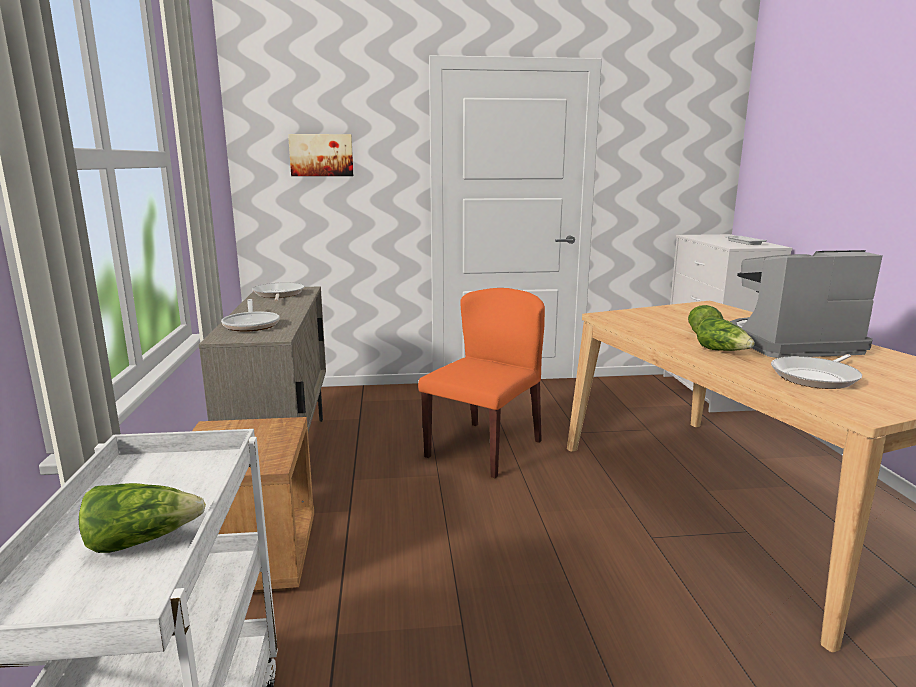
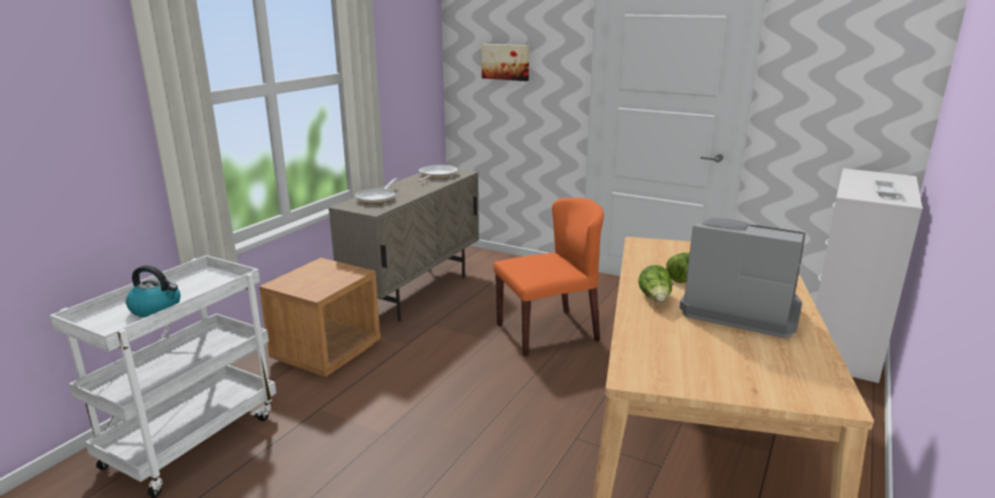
camera: 35 degrees right, 5 degrees up
lettuce [79,483,206,553] -> kettle [126,265,181,317]
frying pan [771,354,862,389] -> none

